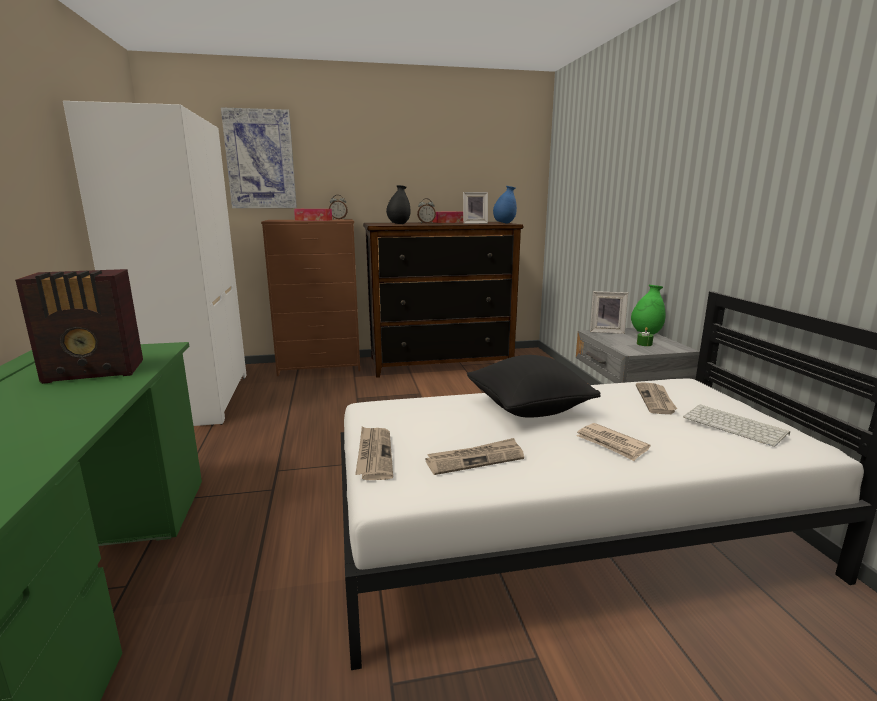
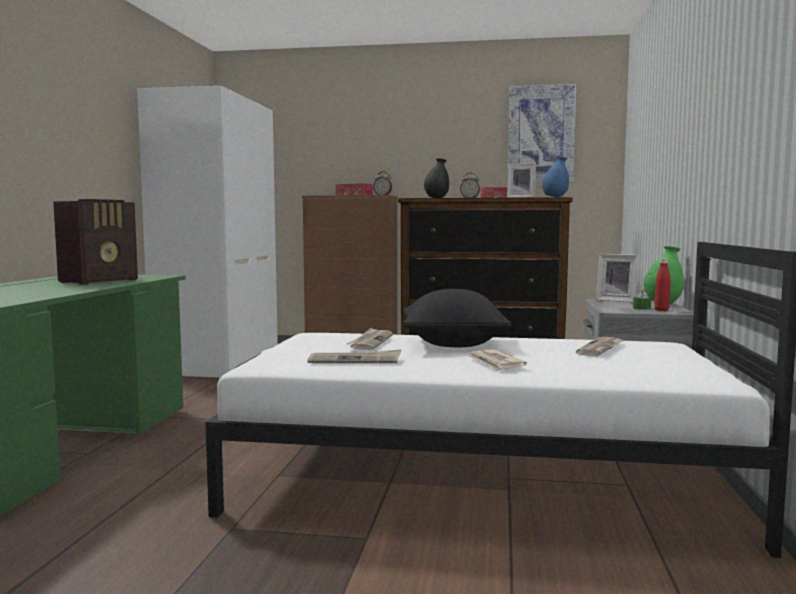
camera: 20 degrees right, 10 degrees down
radio [15,269,143,384] -> radio turned 60 degrees counterclockwise [53,199,138,285]
picture [221,107,297,208] -> picture moved to [508,84,576,183]
newspaper [355,426,393,480] -> newspaper moved to [347,328,393,350]
keyboard [683,404,790,447] -> none
none -> red bottle [654,258,670,311]

